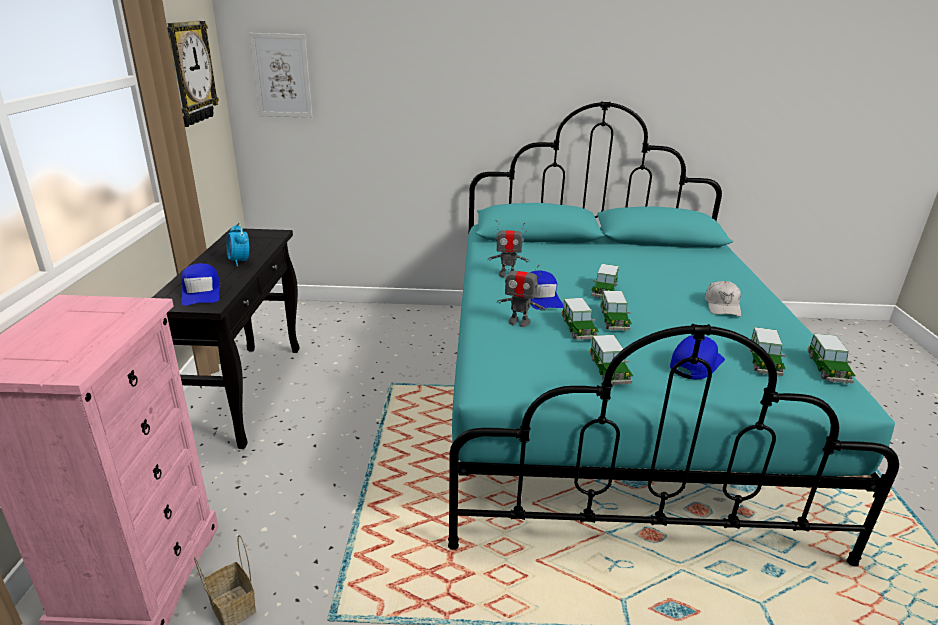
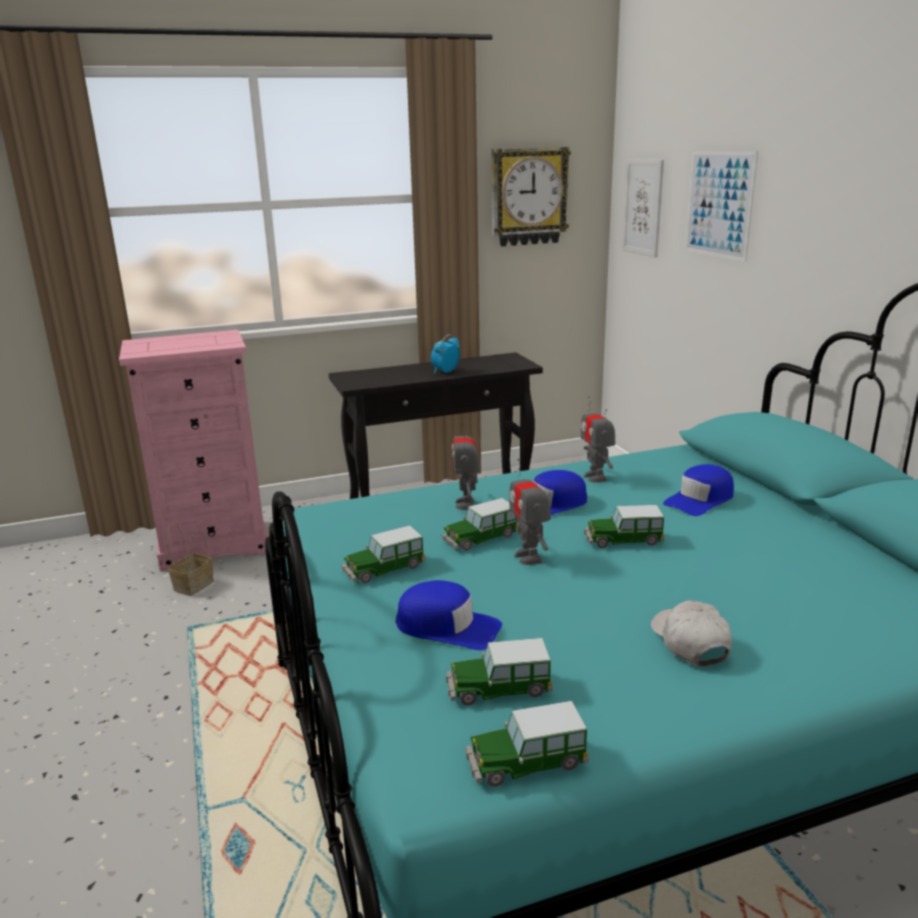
camera: 70 degrees right, 5 degrees down
blue cap [181,263,220,306] -> blue cap moved to [663,464,734,516]
toy car [600,290,632,331] -> toy robot [510,459,551,565]
white cap [705,281,741,316] -> white cap turned 90 degrees clockwise [651,600,732,666]
none -> picture [685,151,758,262]

